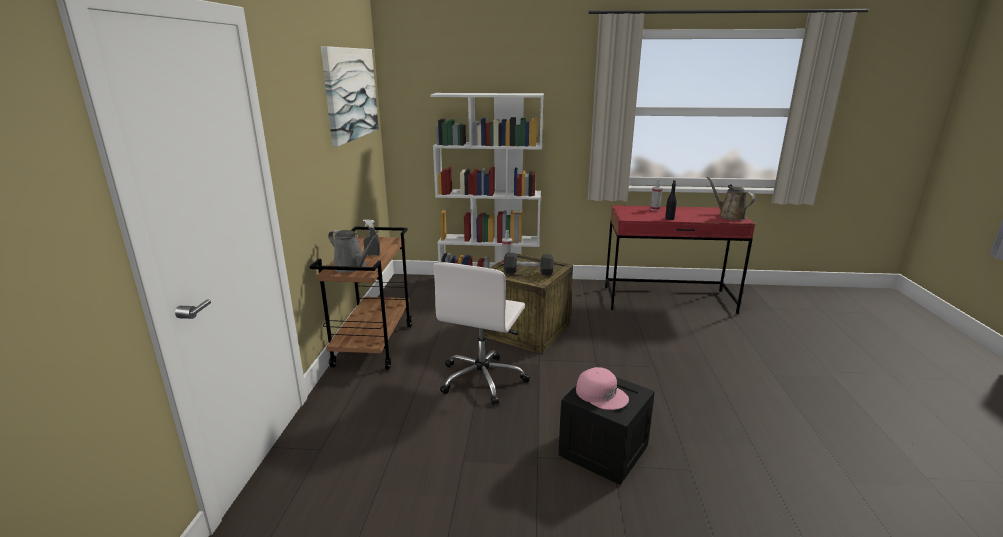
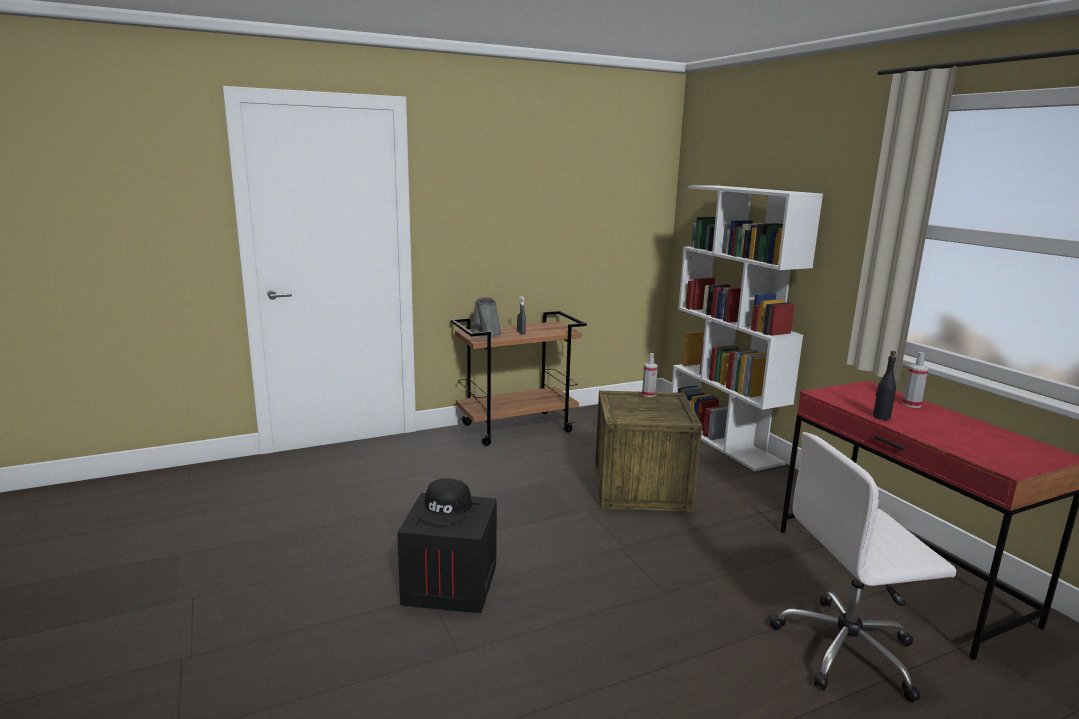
camera: 60 degrees right, 5 degrees down
picture [321,46,378,147] -> none
white office chair [433,262,530,405] -> white office chair moved to [769,432,956,703]
black dumbbell [503,253,554,276] -> none
pink cap [576,367,629,410] -> black cap [419,478,472,525]
brown watering can [707,177,755,221] -> none

